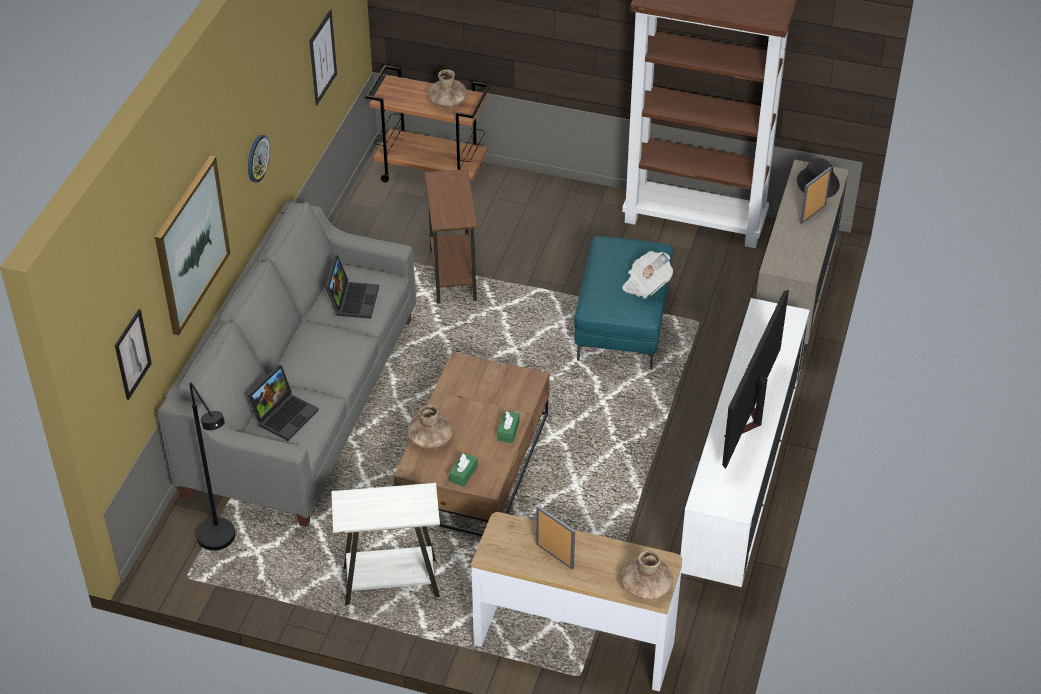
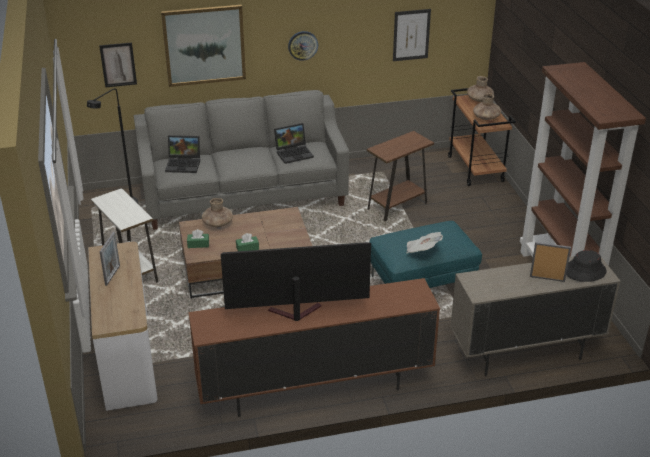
camera: 60 degrees right, 10 degrees down
brown vase [621,550,673,600] -> brown vase moved to [467,76,494,102]
white tv stand [680,298,810,587] -> brown tv stand [188,278,440,417]

